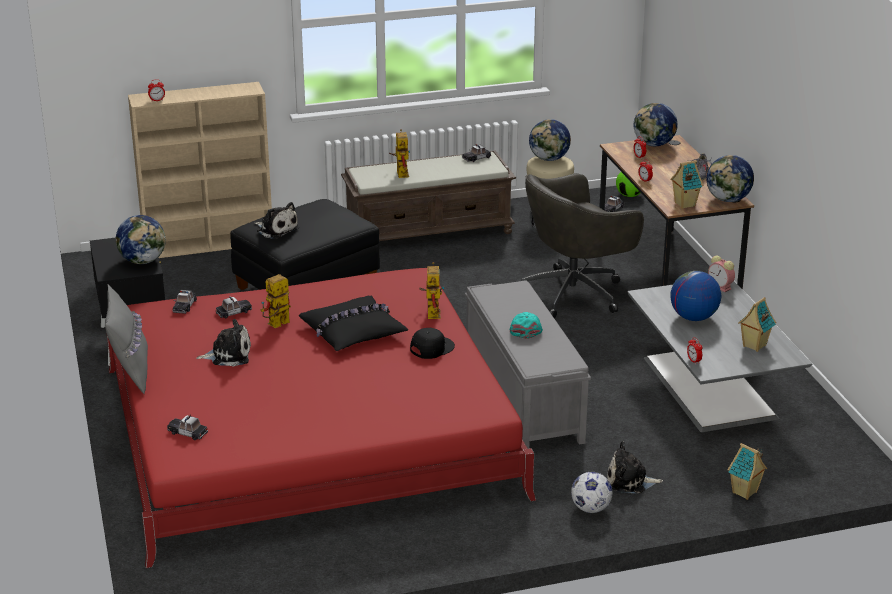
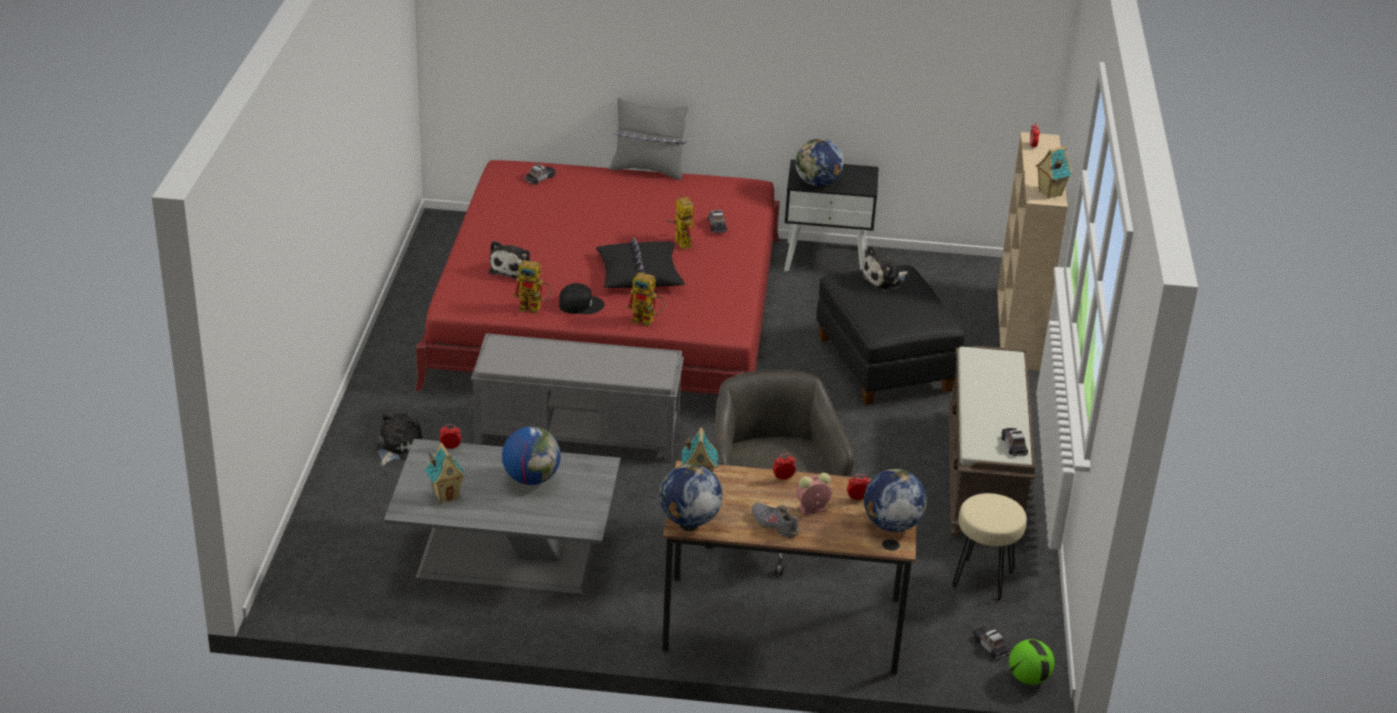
camera: 110 degrees right, 5 degrees up
toy car [173,290,197,314] -> none
plush toy [196,319,251,366] -> plush toy moved to [489,241,530,280]
toy robot [389,129,410,178] -> toy robot moved to [513,260,552,314]
black cap [410,328,455,359] -> black cap turned 75 degrees counterclockwise [559,283,604,314]
turquoise cap [510,312,543,339] -> none
globe [529,119,571,161] -> none
football [571,472,613,513] -> none
alarm clock [708,256,735,292] -> alarm clock moved to [796,473,832,515]
toy house [728,443,767,500] -> toy house moved to [1036,146,1073,199]

